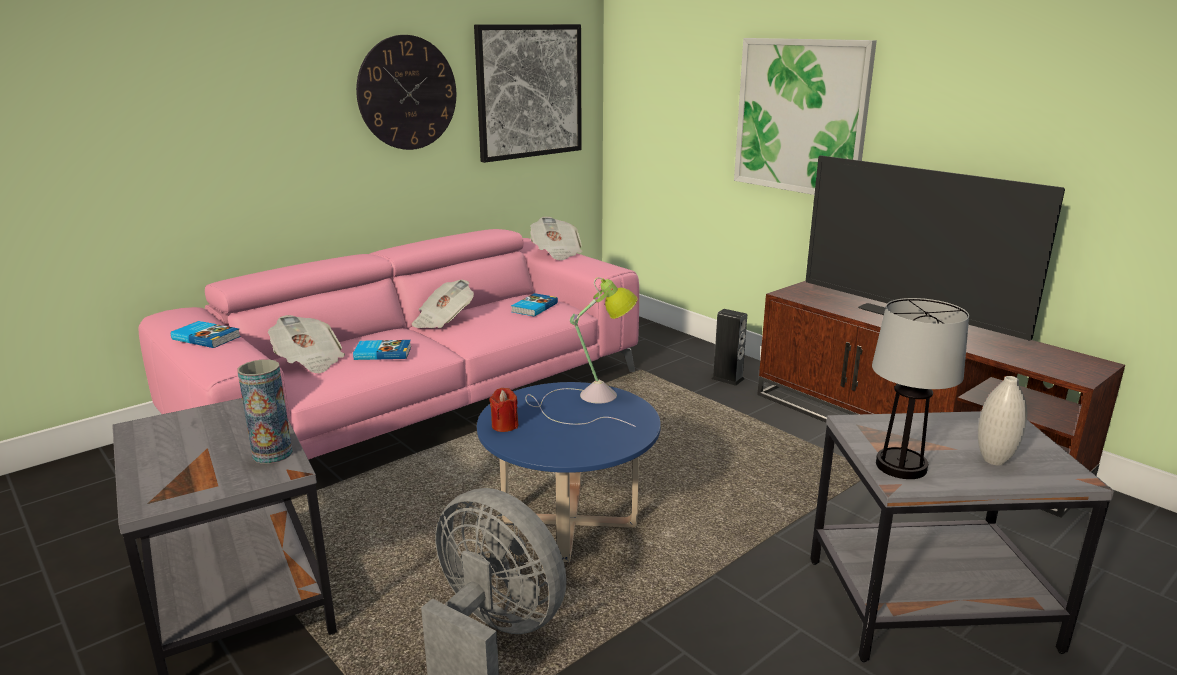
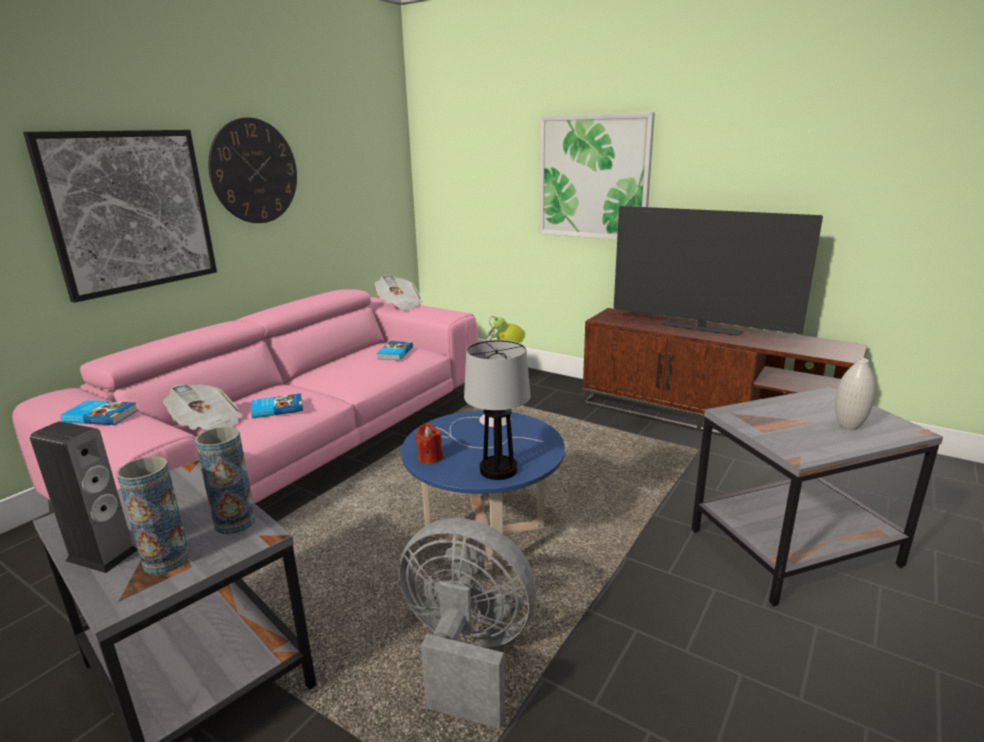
camera: 15 degrees left, 0 degrees up
newspaper [412,280,474,328] -> none
picture [474,24,582,163] -> picture moved to [23,130,217,303]
speaker [711,309,747,386] -> speaker moved to [30,421,138,573]
table lamp [872,298,969,479] -> table lamp moved to [464,340,531,480]
none -> vase [116,456,190,575]

